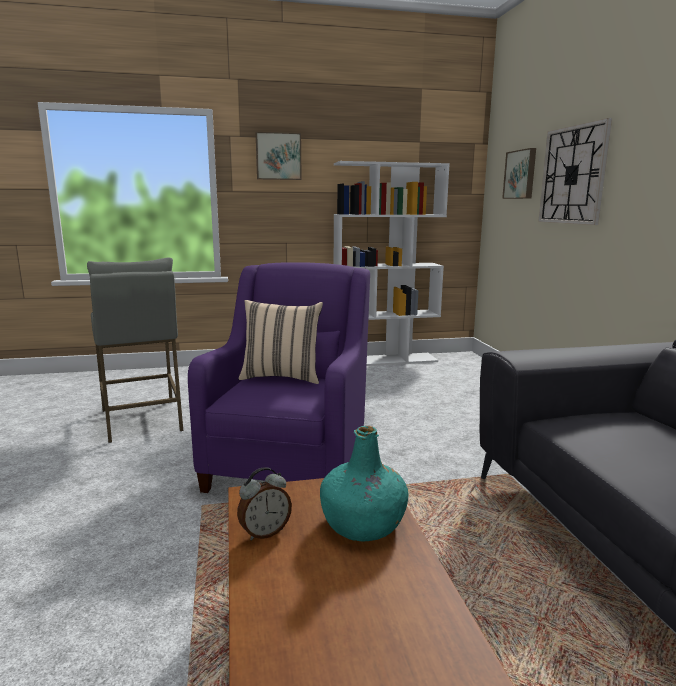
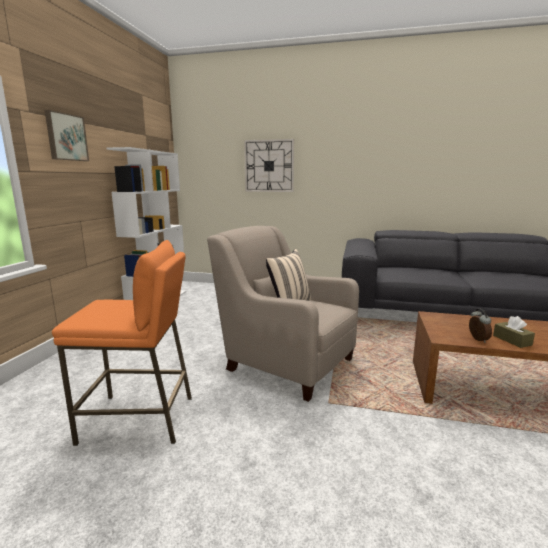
camera: 65 degrees left, 0 degrees up
grey stool [87,258,184,443] -> orange stool [52,240,192,446]
purple armchair [188,262,370,493] -> beige armchair [207,226,359,402]
turquoise bottle [320,426,409,541] -> none
picture [502,148,536,199] -> none
none -> brown tissue box [493,316,535,348]

